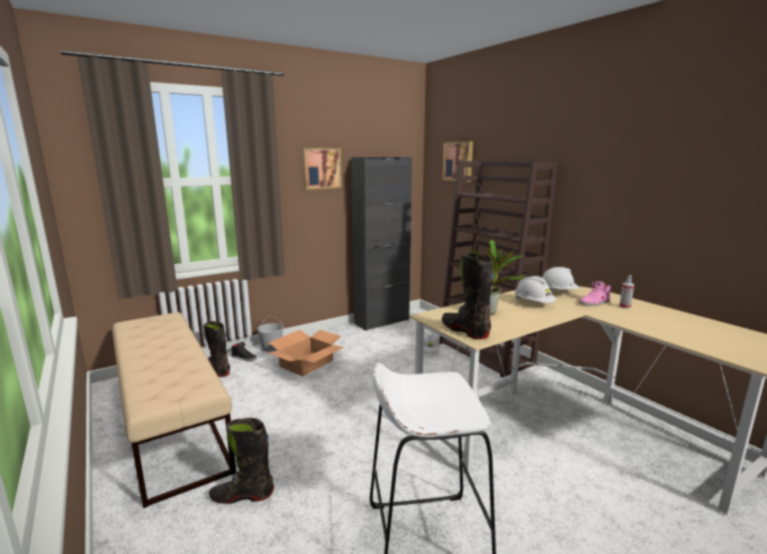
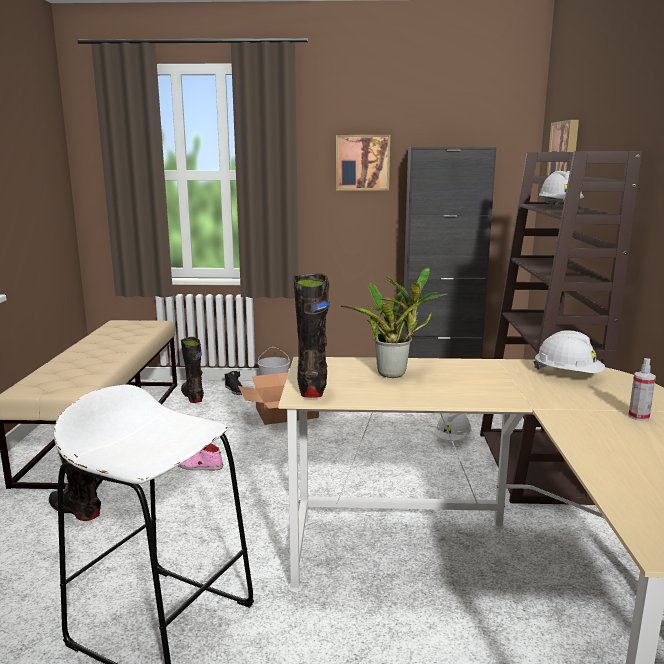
camera: 35 degrees right, 0 degrees up
white hard hat [514,276,556,303] -> white hard hat moved to [539,171,584,206]
pink shoe [579,281,611,306] -> pink shoe moved to [178,444,223,470]

